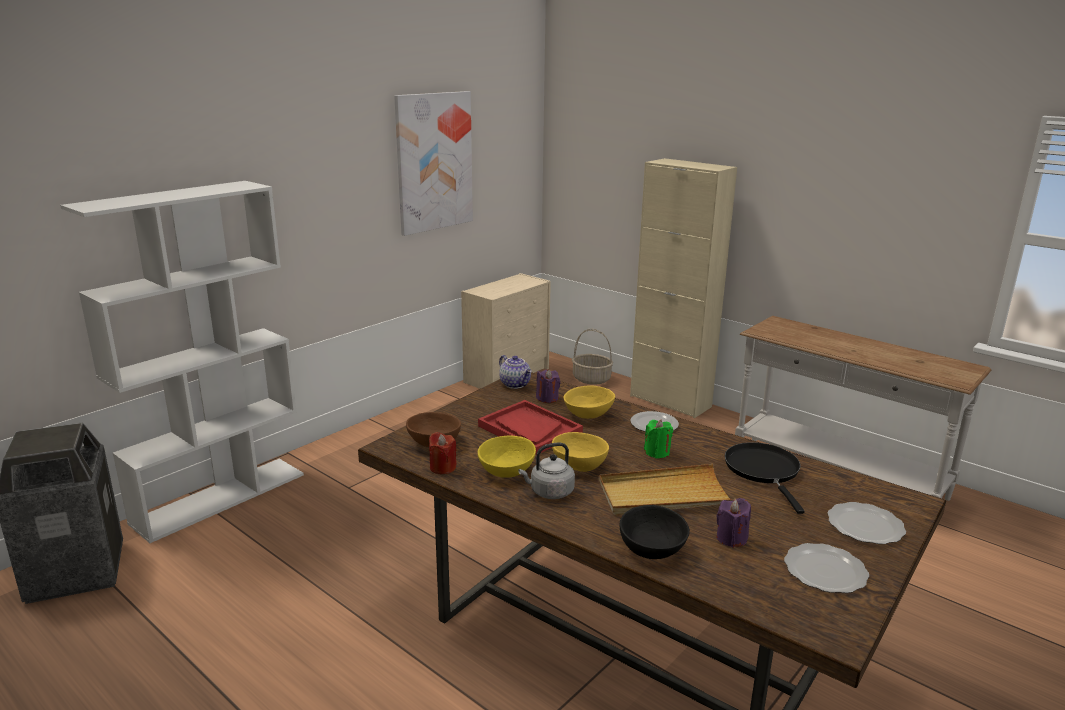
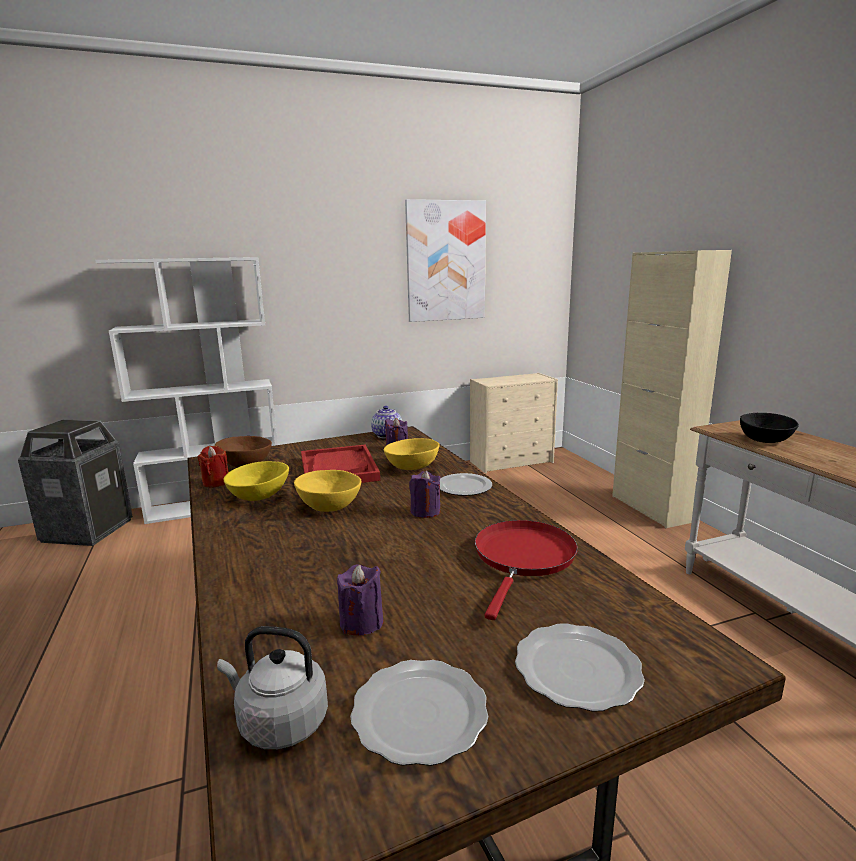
camera: 30 degrees right, 5 degrees down
grey kettle [518,442,575,499] -> grey kettle moved to [217,626,328,749]
basket [572,329,613,385] -> none
beige tray [599,464,735,515] -> none
black bowl [620,505,690,559] -> black bowl moved to [740,413,799,443]
green candle [644,420,673,458] -> purple candle [409,470,441,518]
black frying pan [725,442,805,514] -> red frying pan [475,520,578,620]

